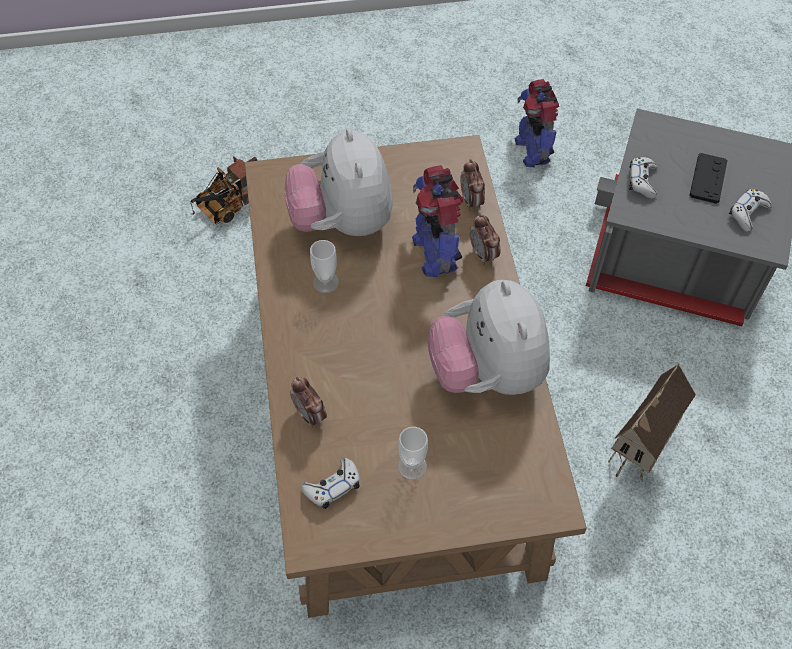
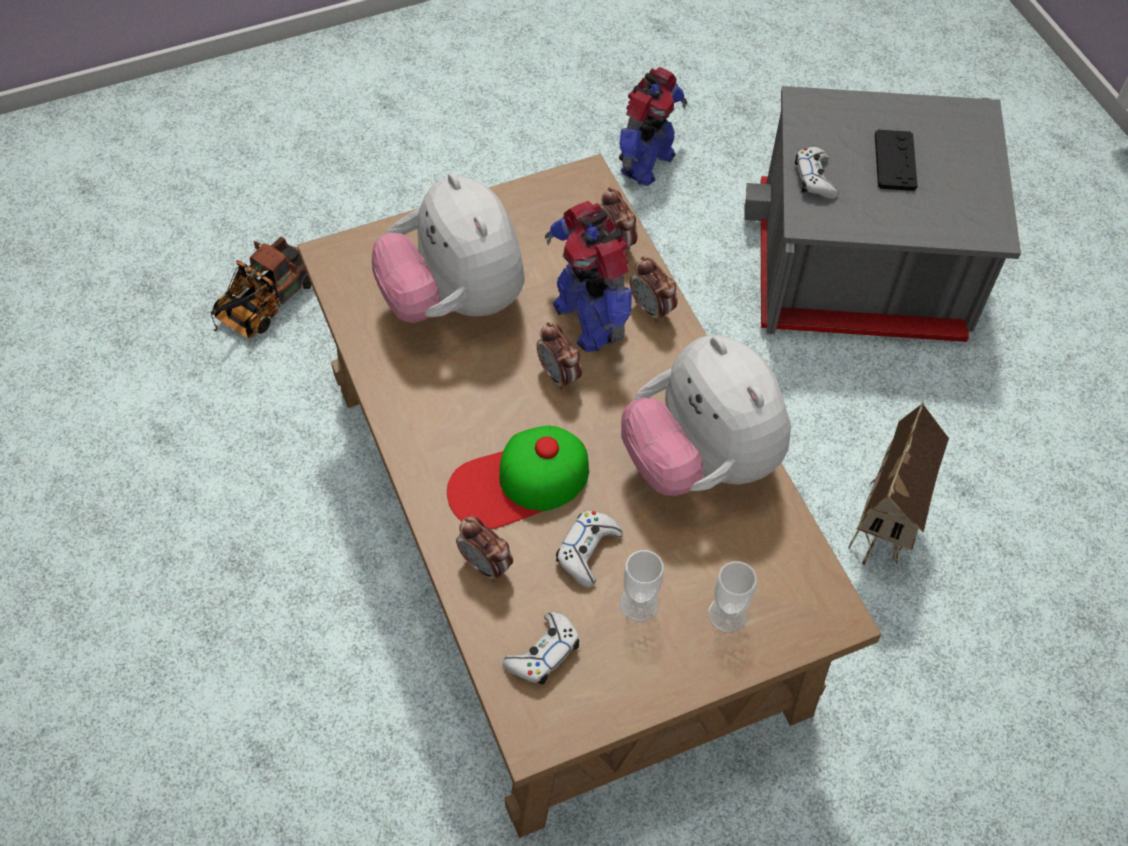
camera: 15 degrees left, 0 degrees up
cup [310,240,339,293] -> cup moved to [708,561,757,633]
toy robot [514,79,559,167] -> toy robot turned 120 degrees counterclockwise [619,67,687,186]
white game controller [729,189,772,232] -> white game controller moved to [556,511,623,588]
none -> cap [447,426,589,529]
none -> alarm clock [537,322,582,391]

